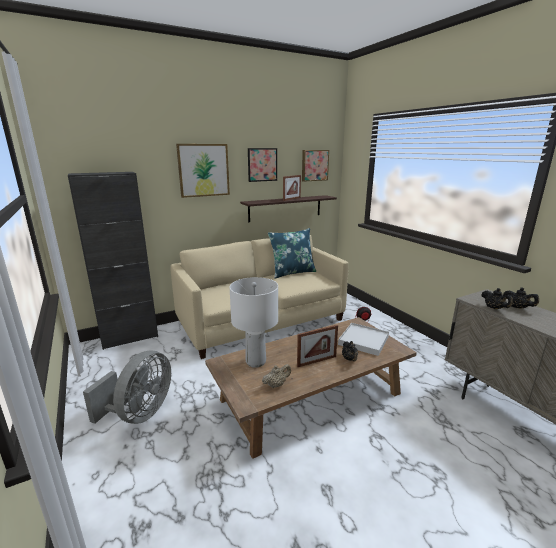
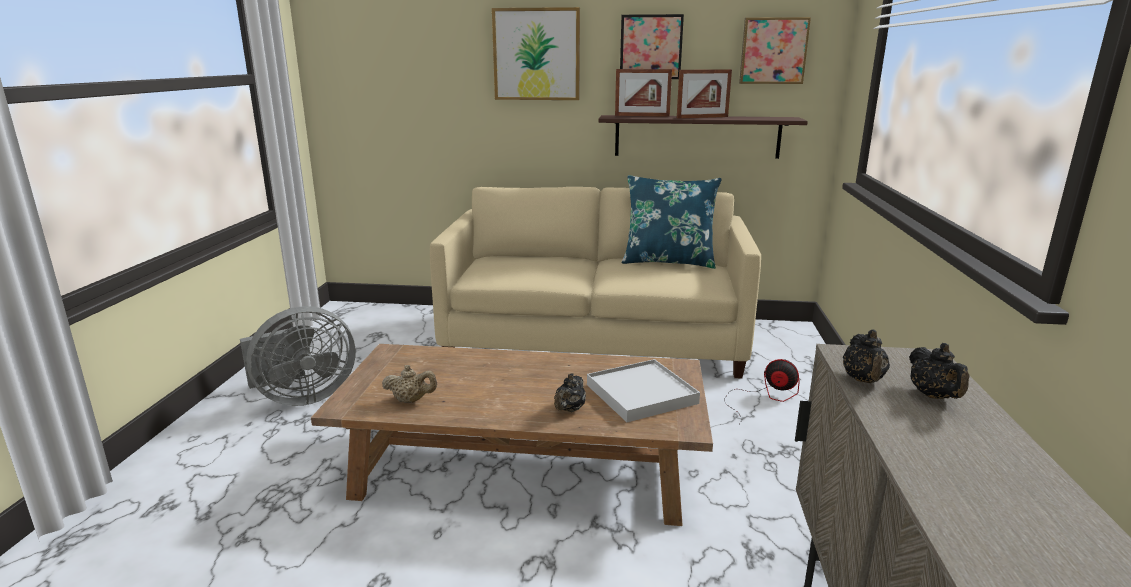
camera: 35 degrees right, 0 degrees up
black cabinet [68,172,158,350] -> none
white table lamp [230,277,278,368] -> none
picture frame [297,325,338,367] -> picture frame moved to [615,69,672,117]

